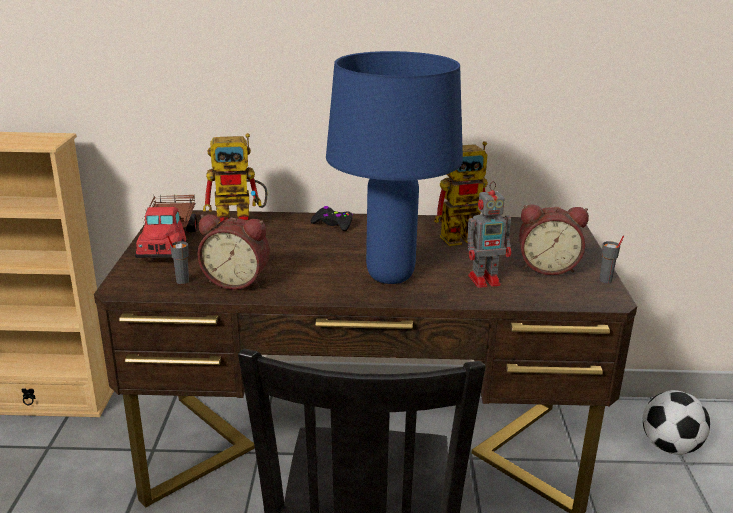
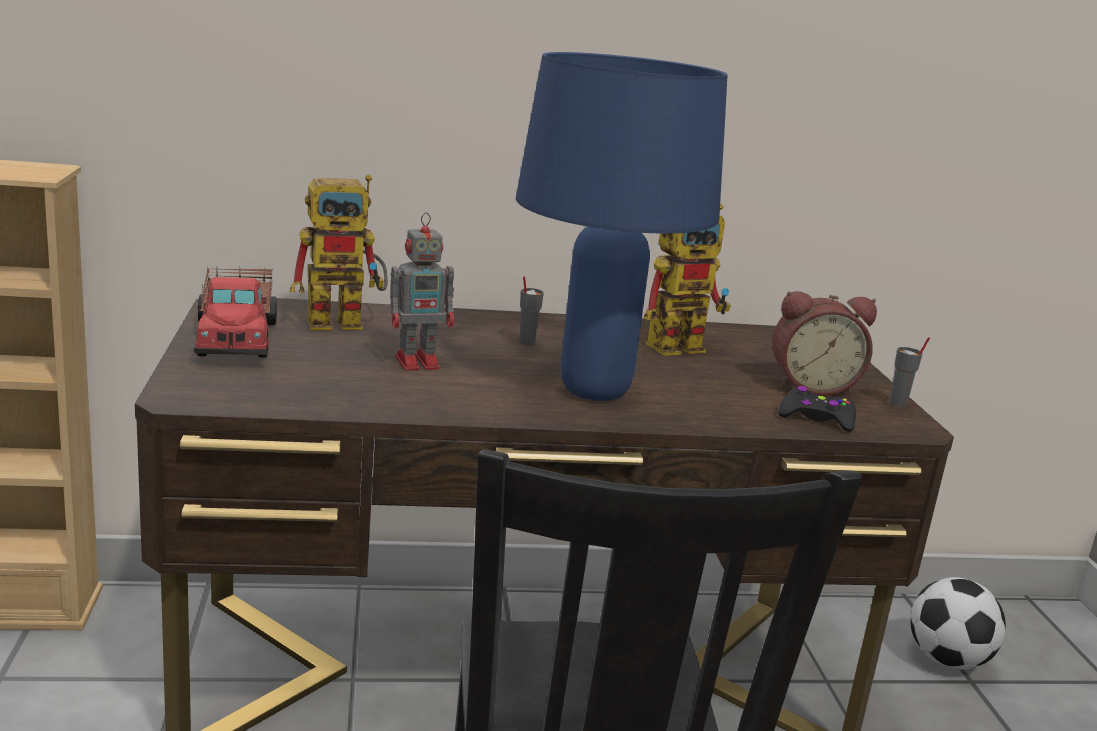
camera: 10 degrees left, 5 degrees down
grey cup [167,235,189,284] -> grey cup moved to [519,276,544,345]
alarm clock [197,214,270,290] -> none
black game controller [310,206,353,231] -> black game controller moved to [778,386,856,432]
toy robot [467,181,511,288] -> toy robot moved to [390,212,454,371]

